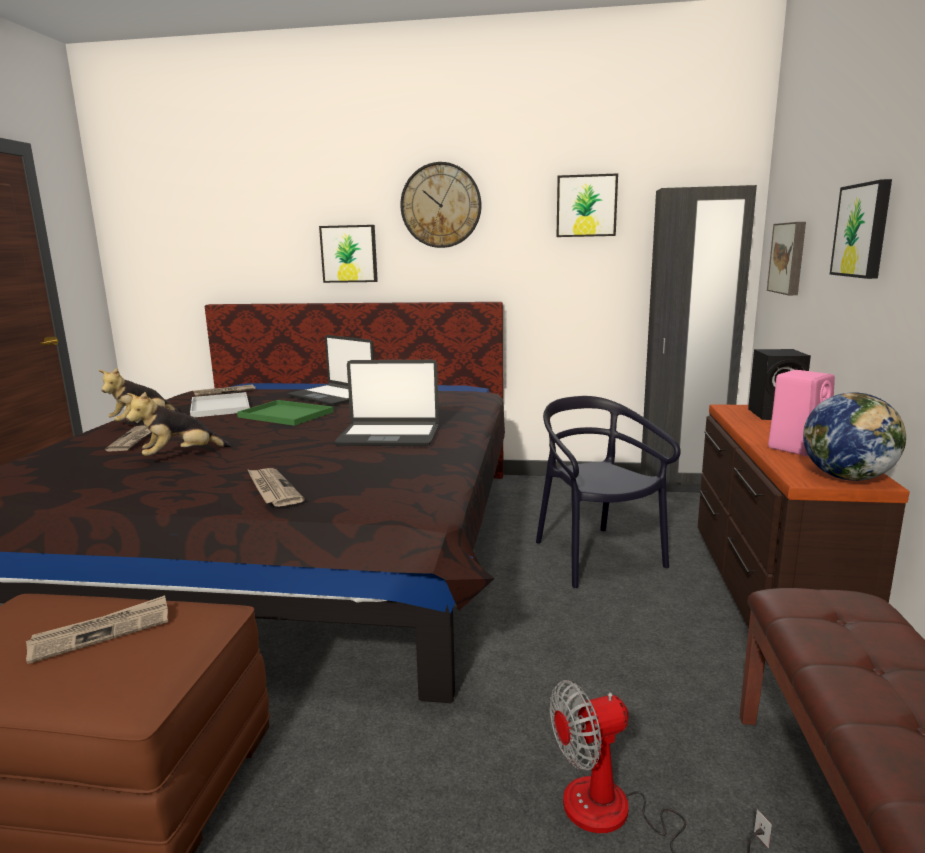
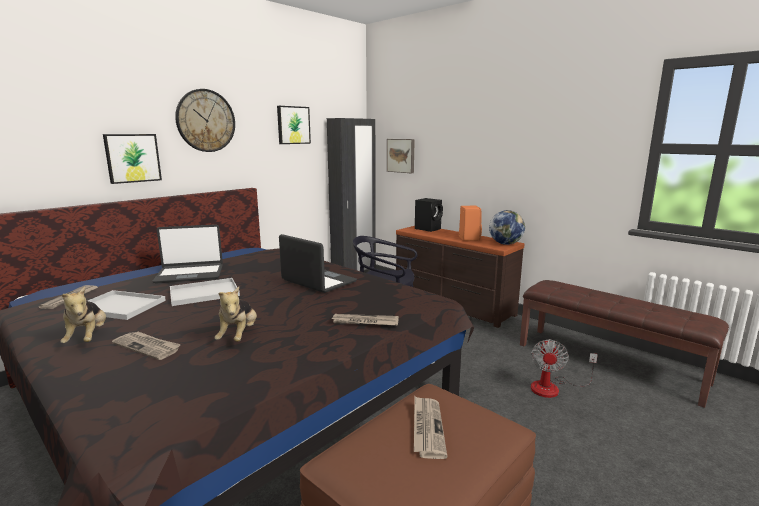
camera: 55 degrees left, 0 degrees up
green tray [237,400,334,426] -> white tray [170,278,240,306]
laptop [335,360,439,446] -> laptop turned 90 degrees counterclockwise [279,234,357,293]
pink speaker [768,370,835,456] -> orange speaker [459,206,482,241]
picture [830,179,892,279] -> none

